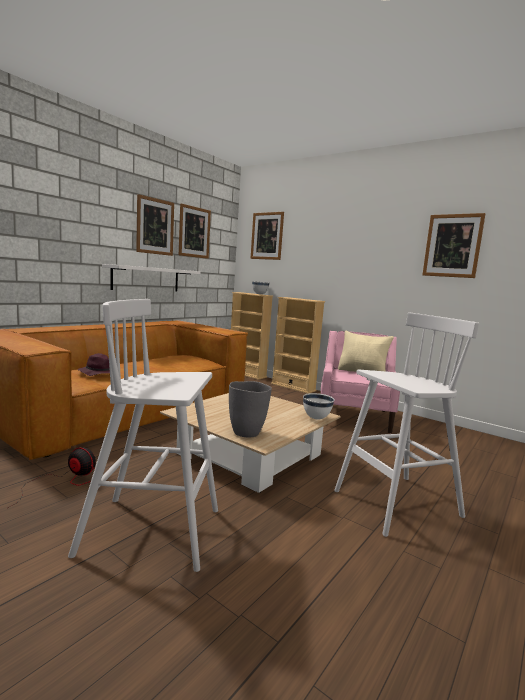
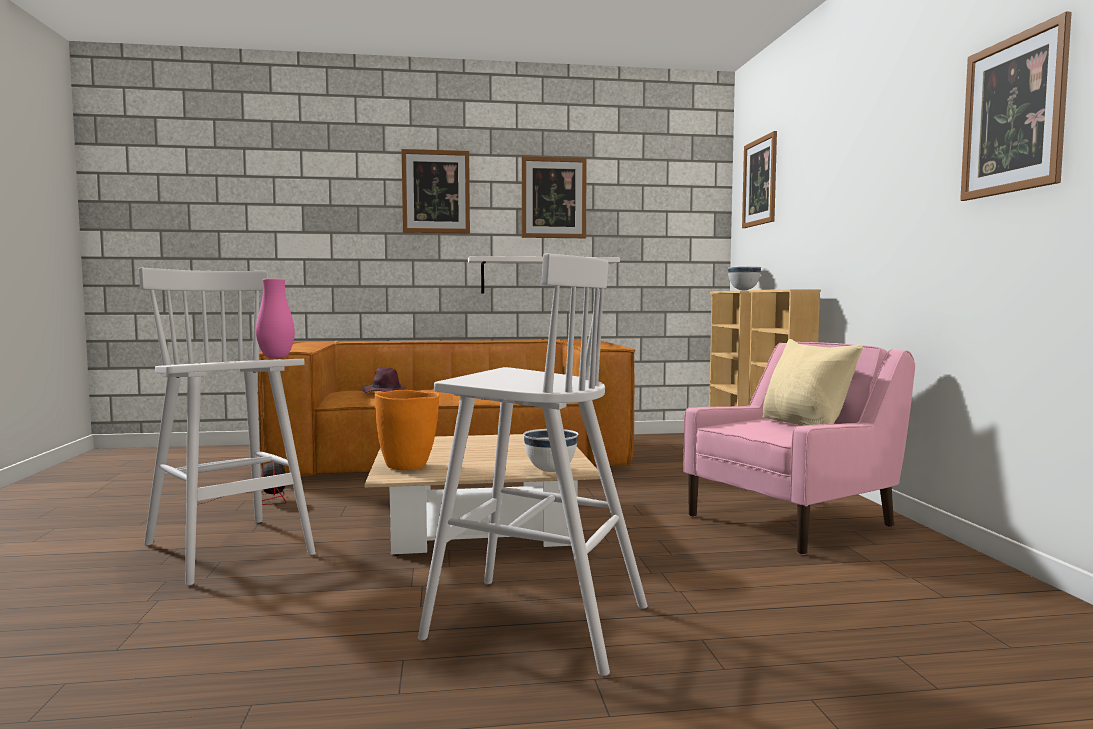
camera: 45 degrees right, 5 degrees down
picture [179,204,211,259] -> picture moved to [401,149,470,233]
grey vase [229,381,272,438] -> orange vase [375,390,439,470]
none -> pink vase [256,279,295,358]

